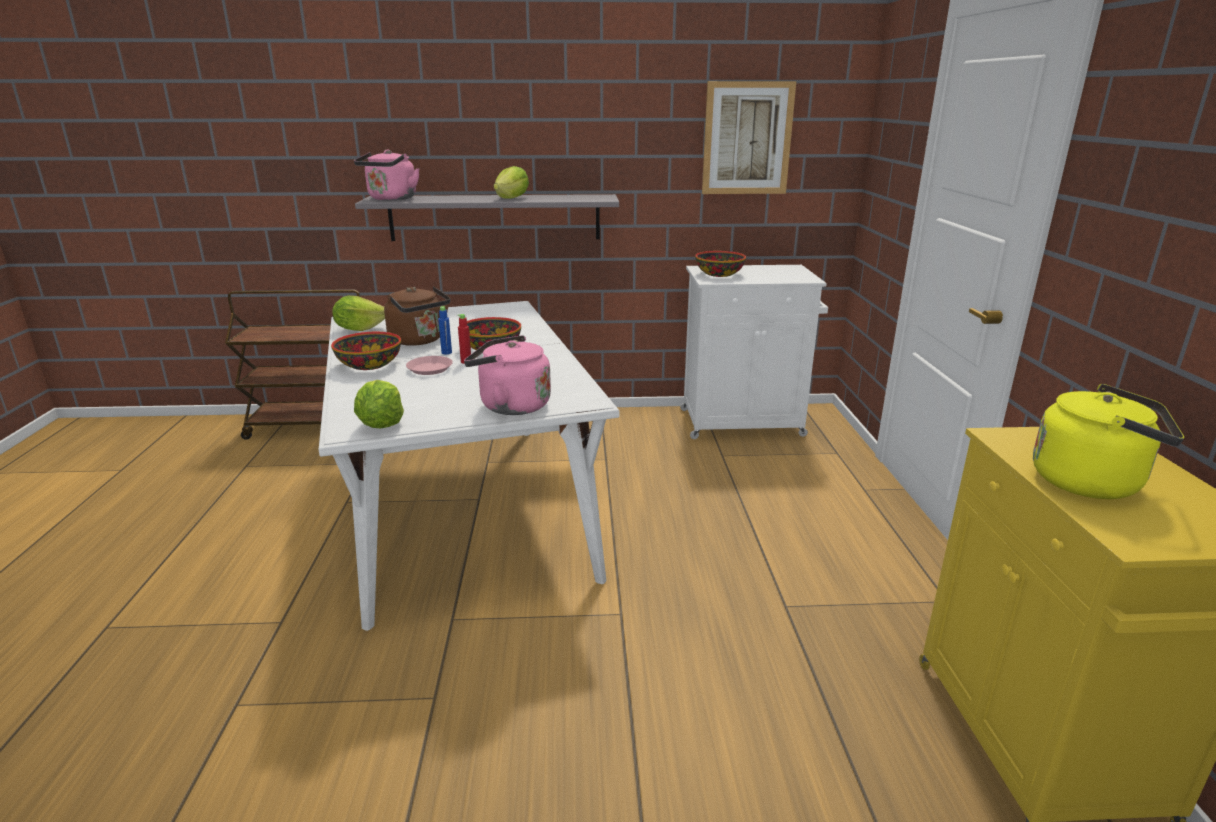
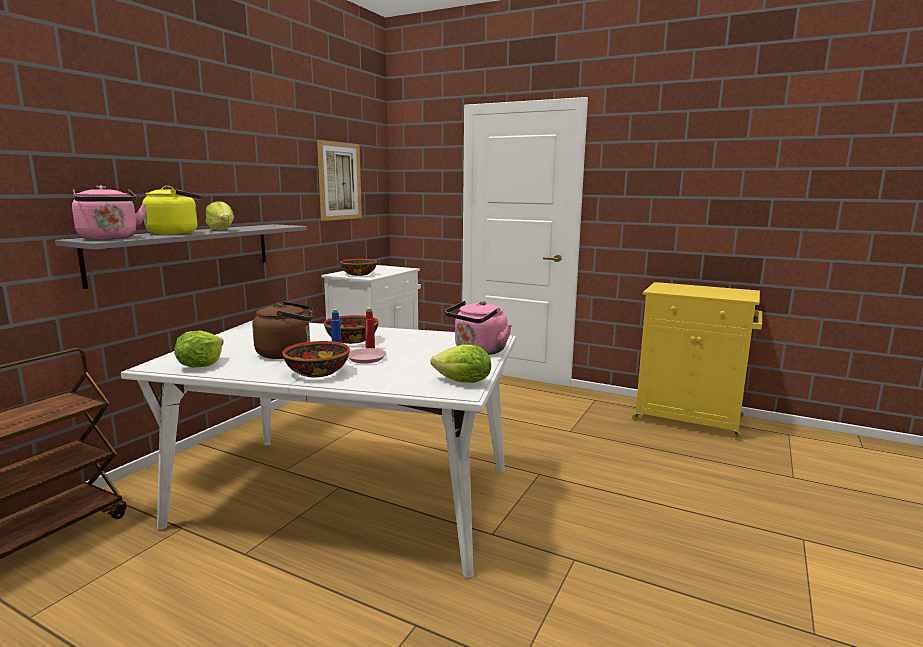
camera: 60 degrees left, 10 degrees down
yellow kettle [1033,384,1184,499] -> yellow kettle moved to [142,186,202,235]

